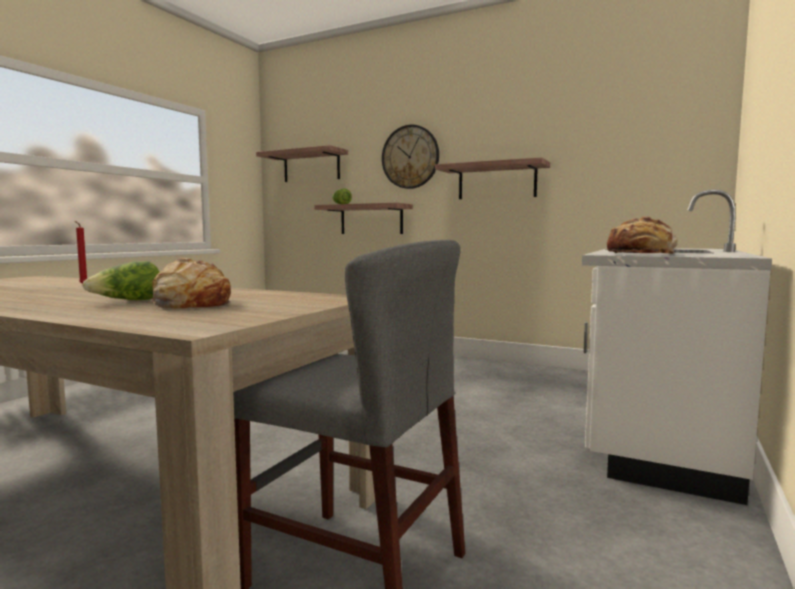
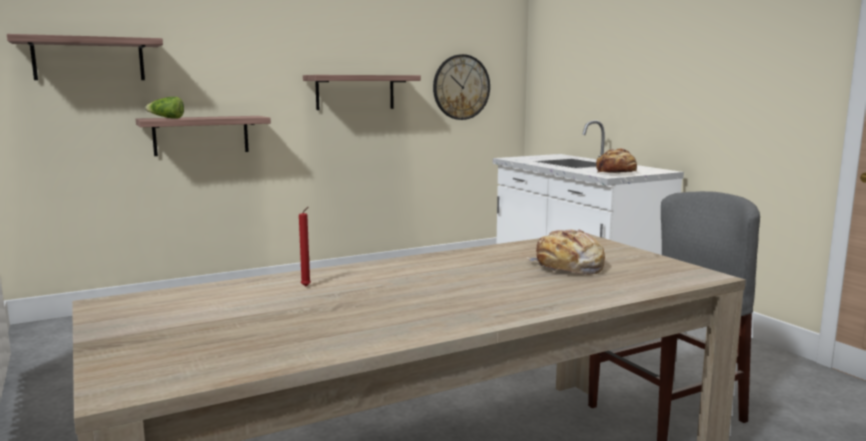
camera: 55 degrees left, 5 degrees up
lettuce [83,261,159,300] -> none
wall clock [382,125,439,189] -> wall clock moved to [433,54,490,120]

